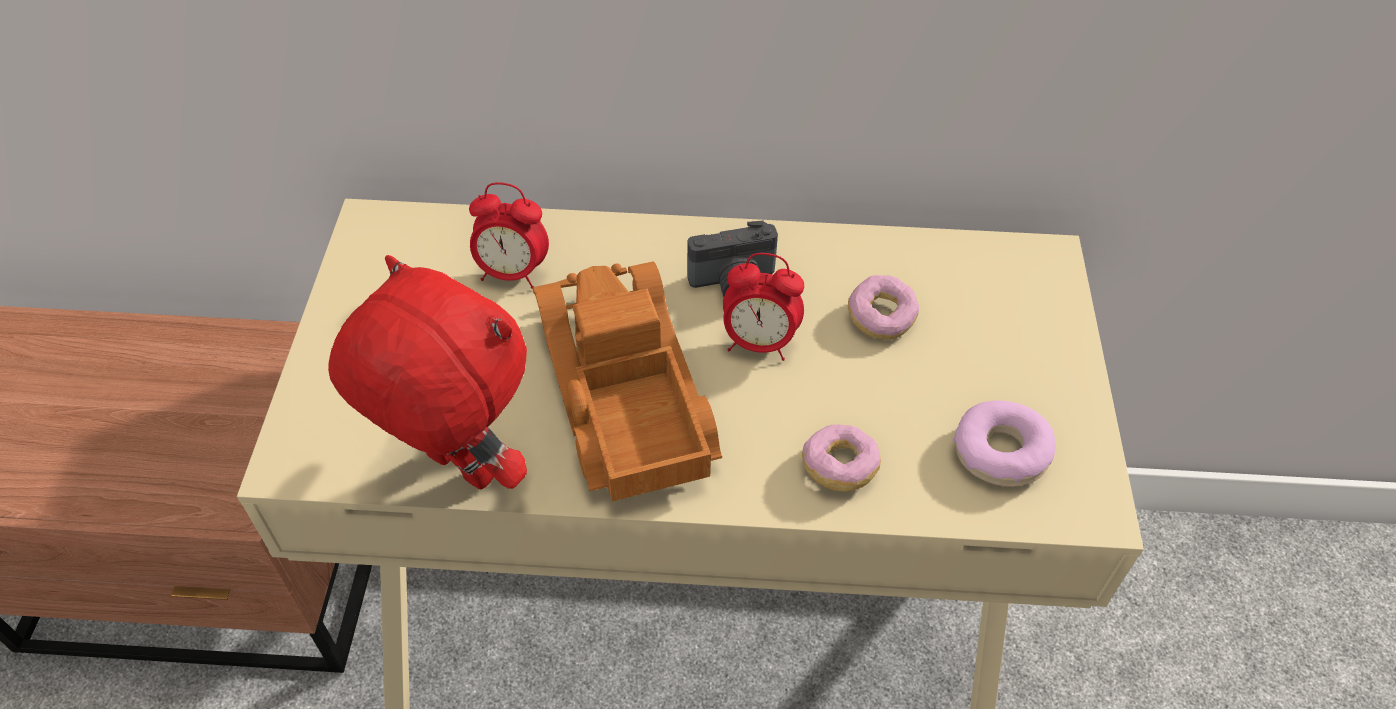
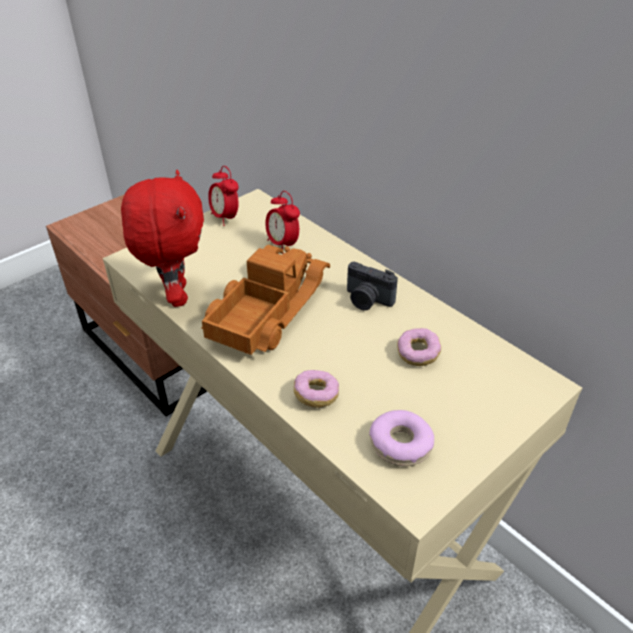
camera: 45 degrees right, 10 degrees down
alarm clock [723,253,804,361] -> alarm clock moved to [208,166,239,226]

